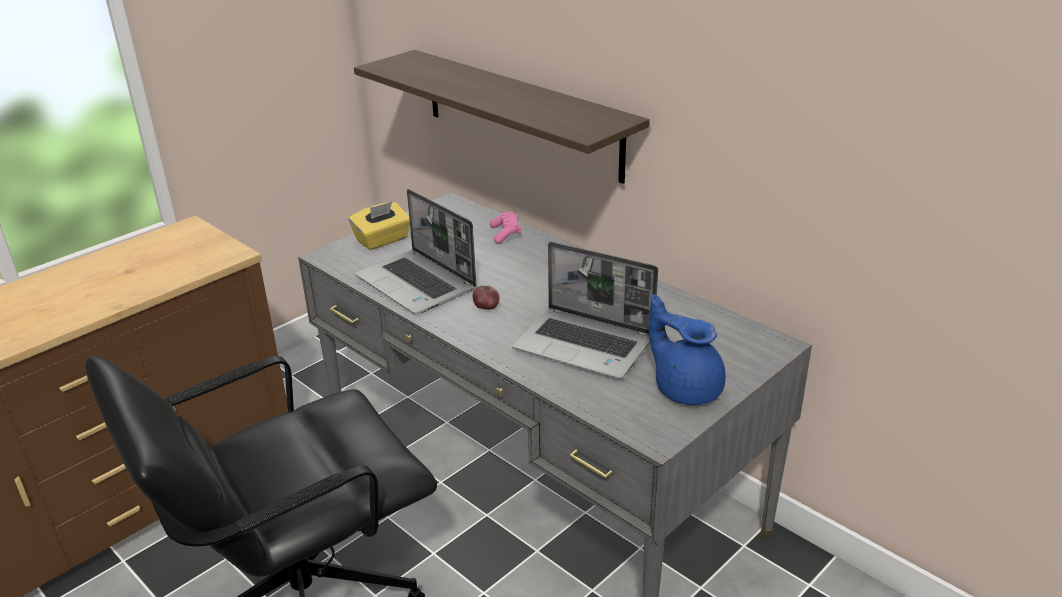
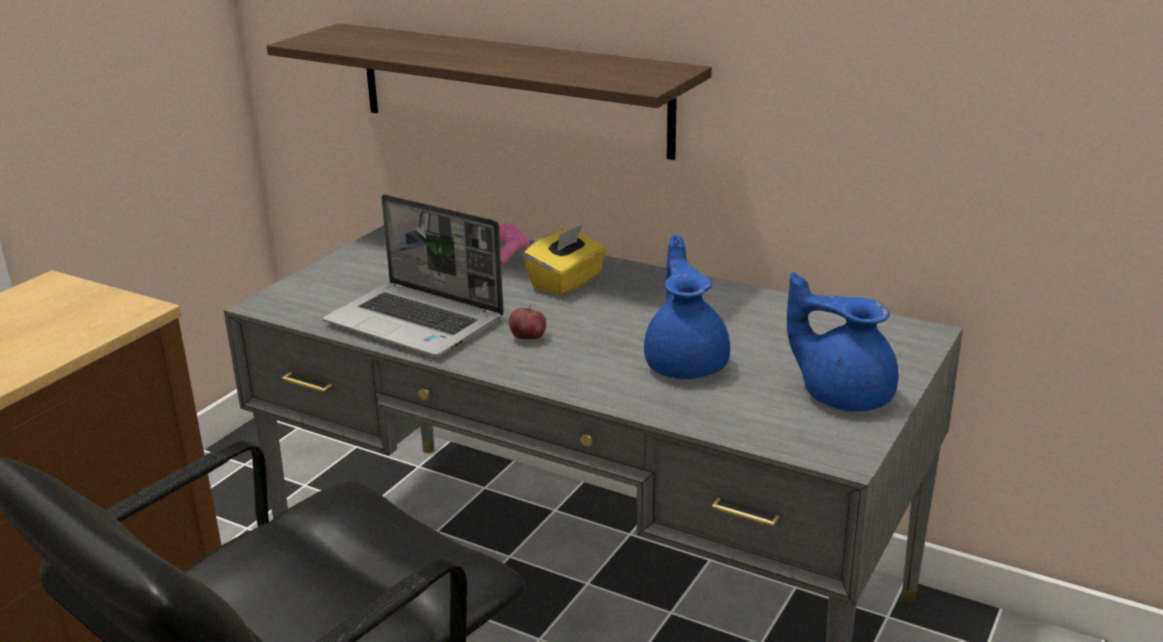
camera: 15 degrees left, 5 degrees down
yellow tissue box [349,202,410,250] -> yellow tissue box moved to [523,224,607,296]
laptop [512,242,658,379] -> blue teapot [644,234,730,379]

